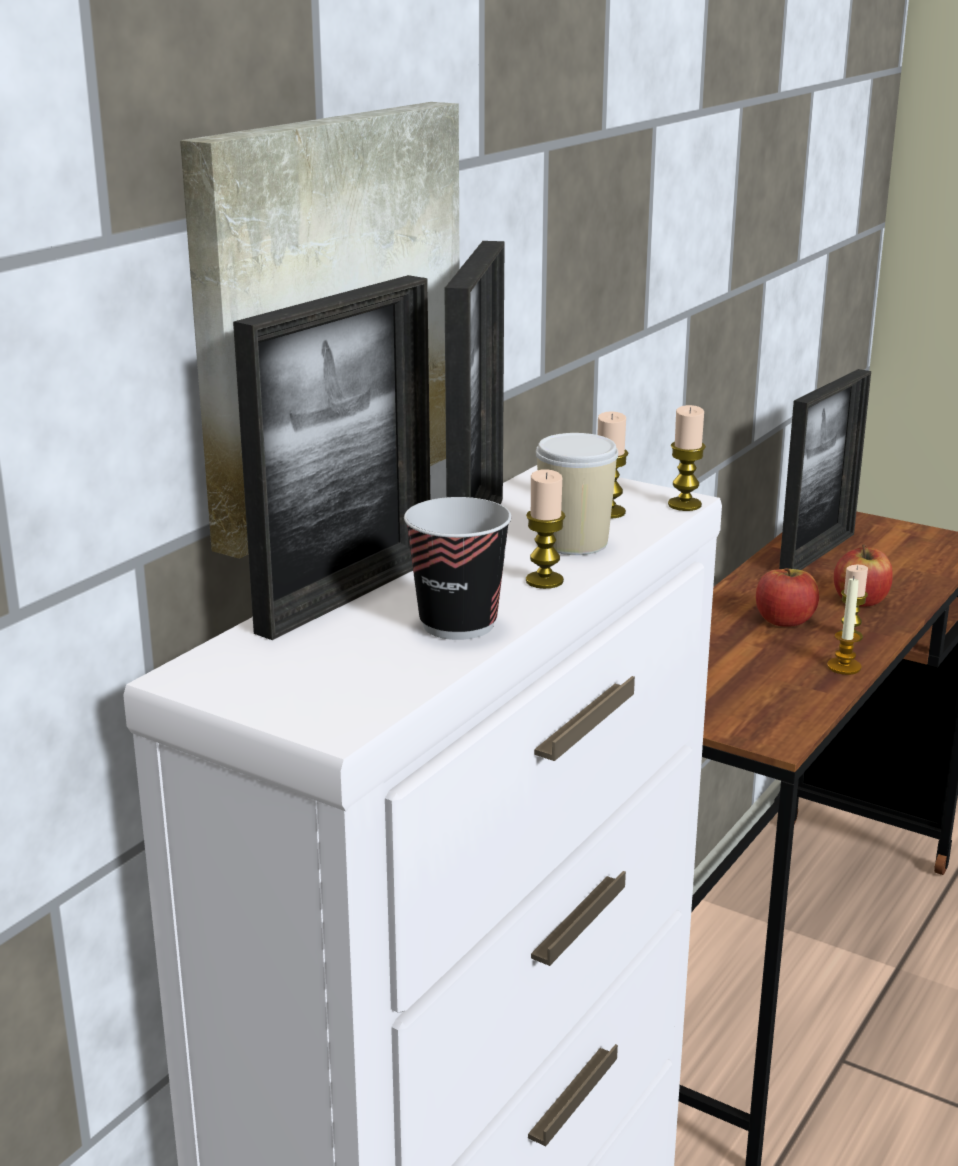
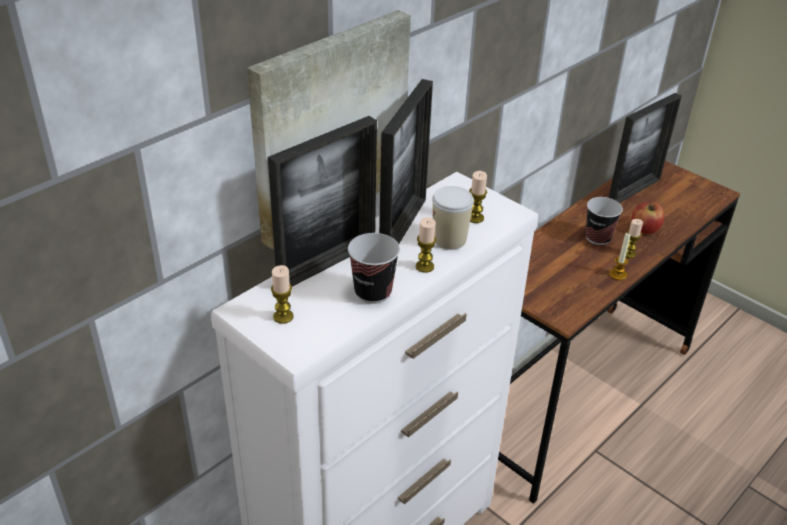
camera: 10 degrees right, 15 degrees up
candle [668,405,706,511] -> candle moved to [271,265,294,324]
apple [756,568,819,627] -> cup [586,197,623,245]

